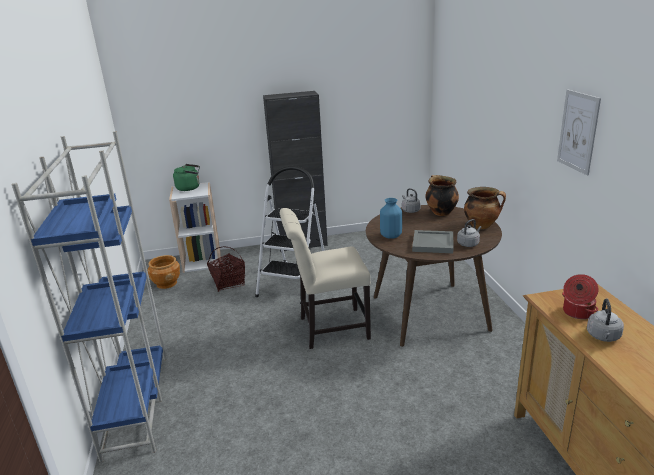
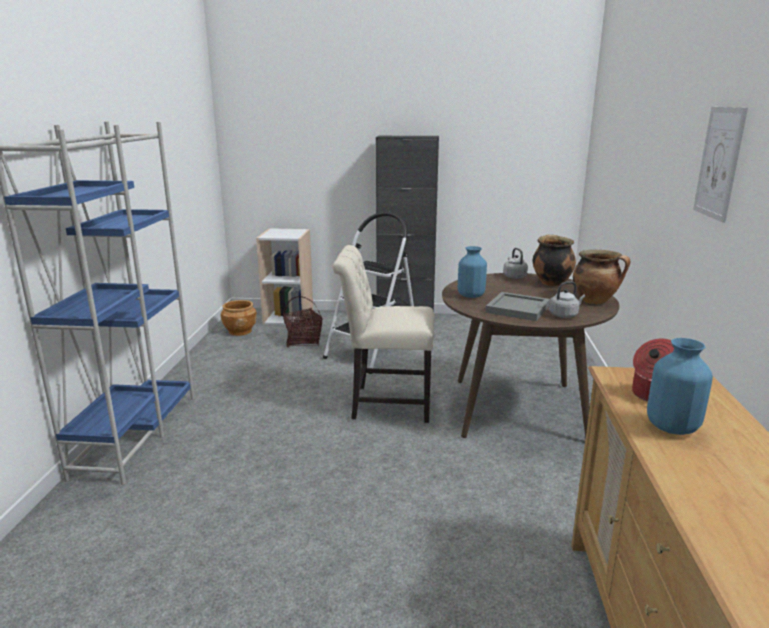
camera: 15 degrees right, 5 degrees down
green kettle [173,164,200,191] -> none
grey kettle [587,298,624,342] -> blue vase [647,338,713,435]

